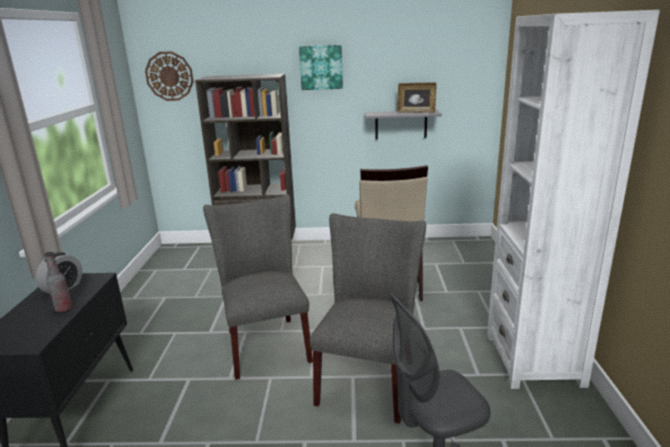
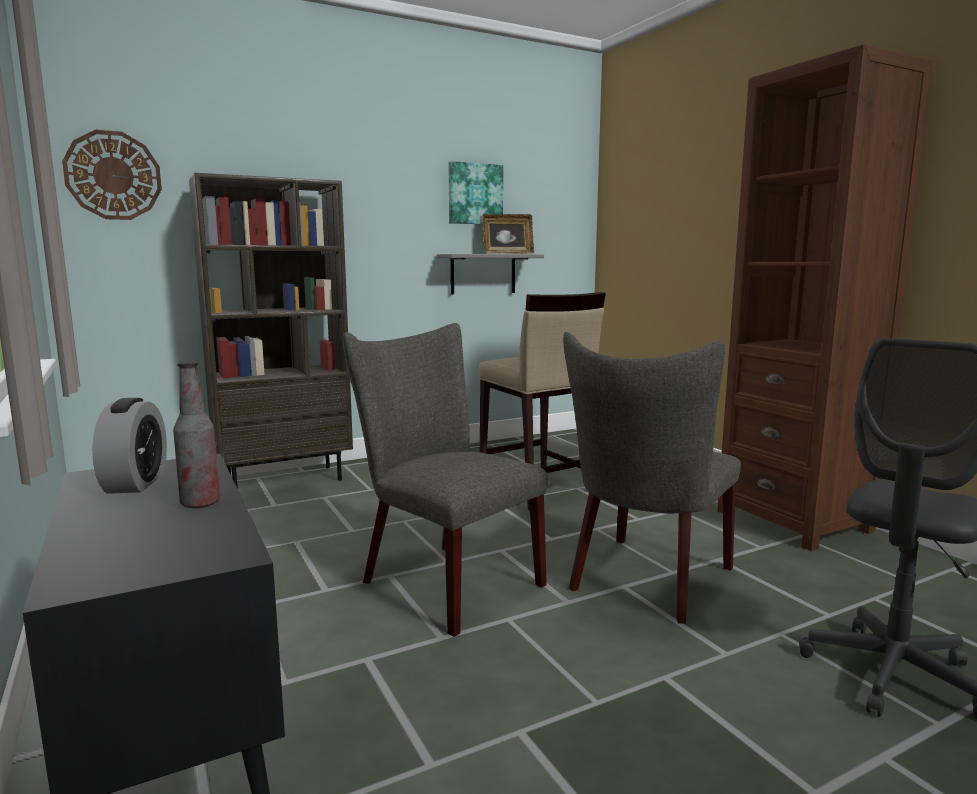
camera: 30 degrees left, 10 degrees down
picture [299,45,343,90] -> picture moved to [449,161,503,224]
grey chair [310,213,426,424] -> grey chair turned 135 degrees counterclockwise [563,332,741,624]
white bookcase [487,10,660,389] -> brown bookcase [717,44,933,551]

